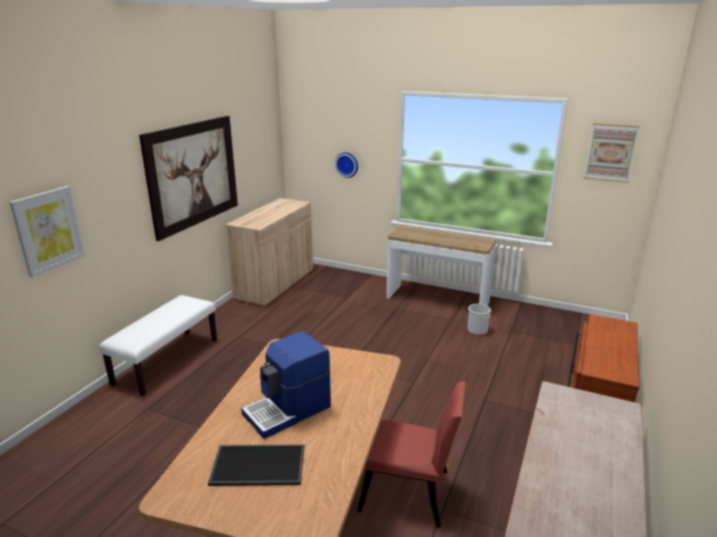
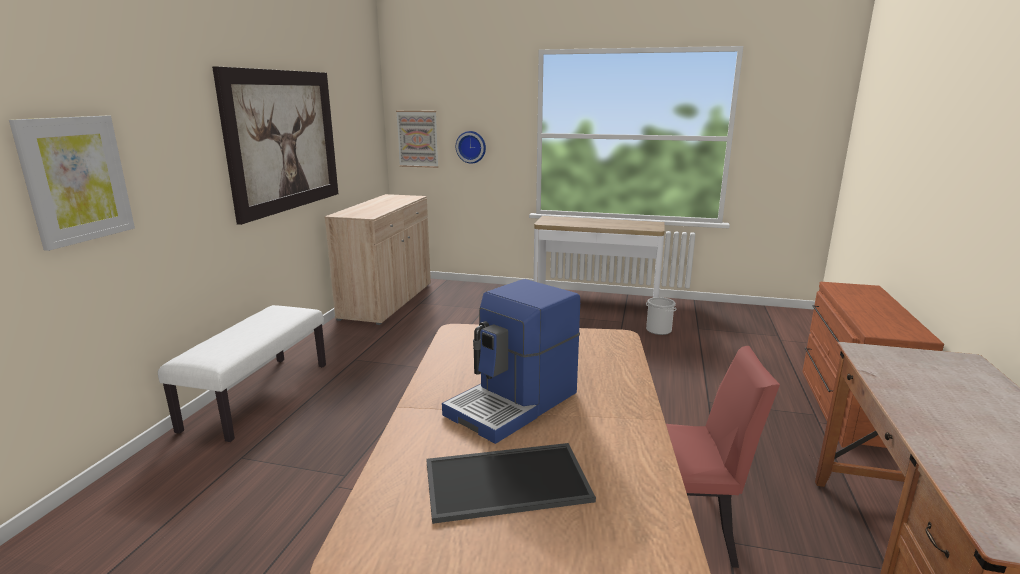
camera: 10 degrees left, 5 degrees down
picture [584,123,640,183] -> picture moved to [396,111,438,168]

